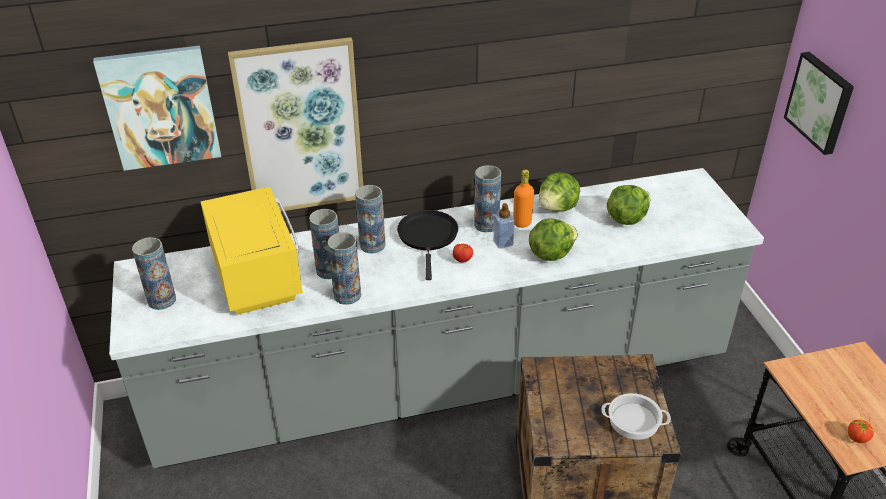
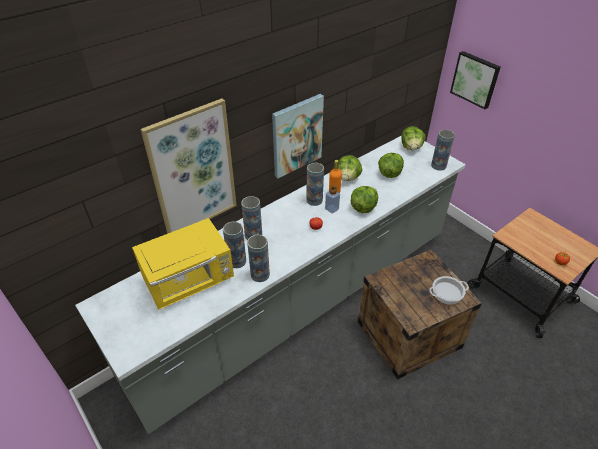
camera: 25 degrees left, 5 degrees up
picture [93,46,221,171] -> picture moved to [272,94,324,178]
vase [132,237,176,310] -> vase moved to [431,130,455,171]
yellow microwave [201,187,303,315] -> yellow microwave turned 105 degrees clockwise [132,218,234,310]
black frying pan [397,210,458,280] -> none
none -> lettuce [402,126,425,150]

